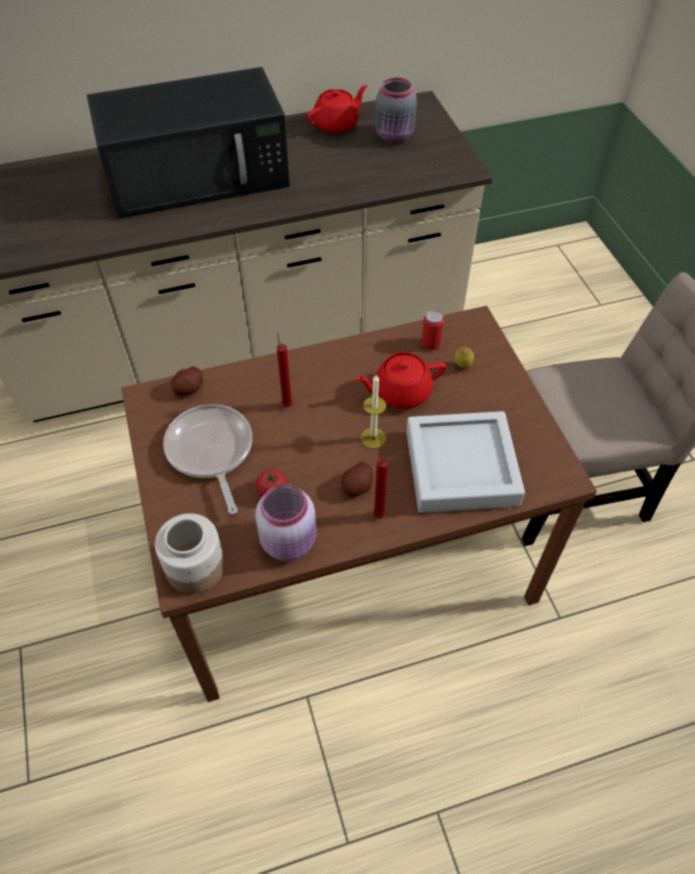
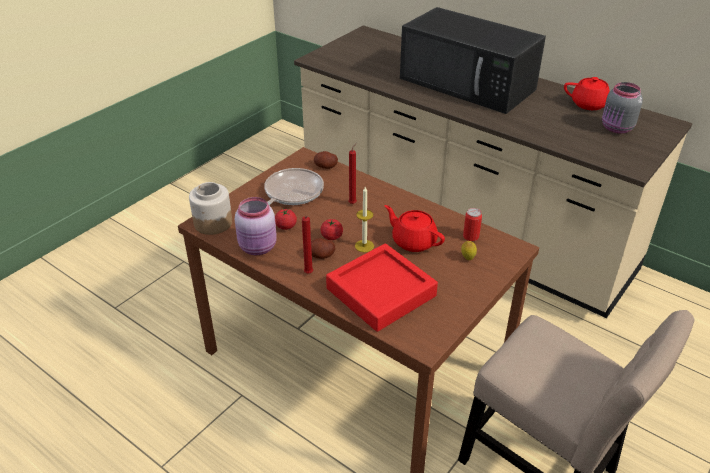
camera: 55 degrees right, 15 degrees down
grey tray [406,411,525,513] -> red tray [326,243,438,332]
none -> tomato [320,219,343,240]

